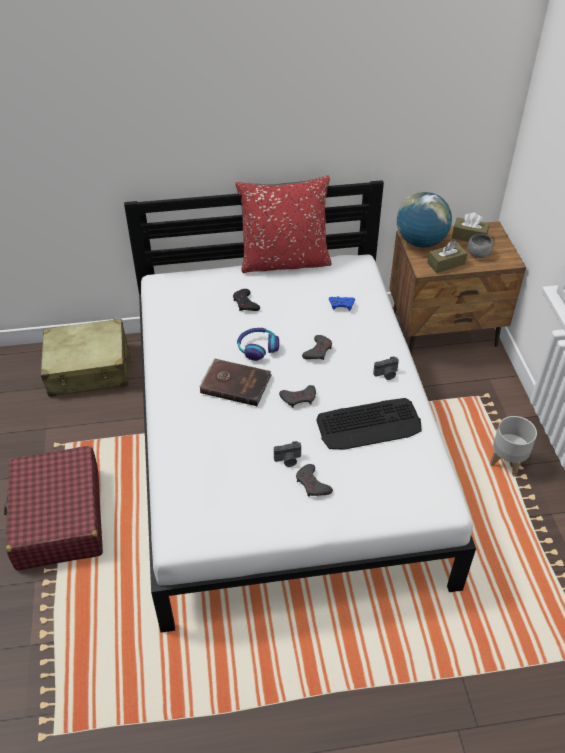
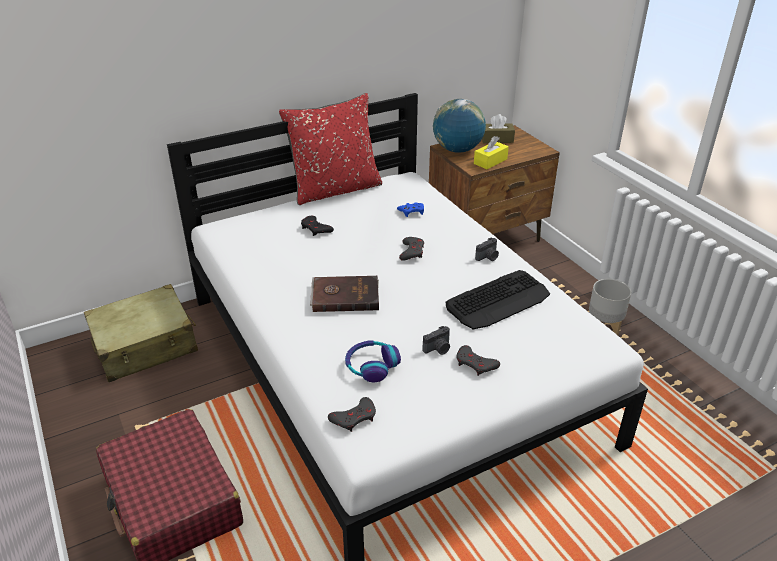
camera: 20 degrees left, 10 degrees down
headphones [237,328,279,361] -> headphones moved to [345,341,401,382]
grey game controller [279,385,316,408] -> grey game controller moved to [328,397,376,432]
brown tissue box [427,241,467,273] -> yellow tissue box [474,136,509,169]
grey bowl [468,234,493,258] -> none

